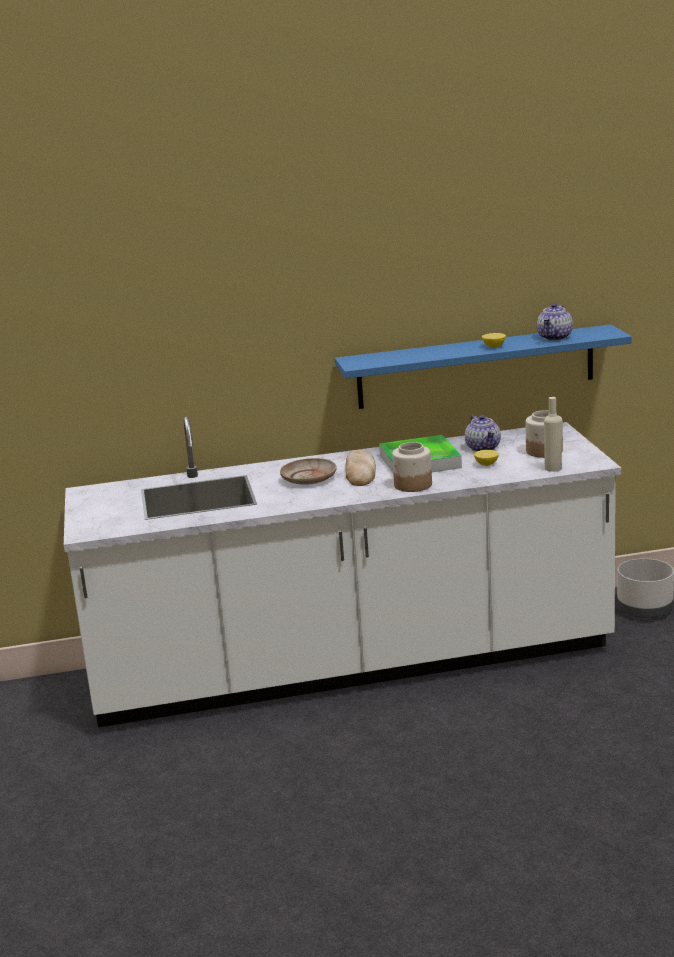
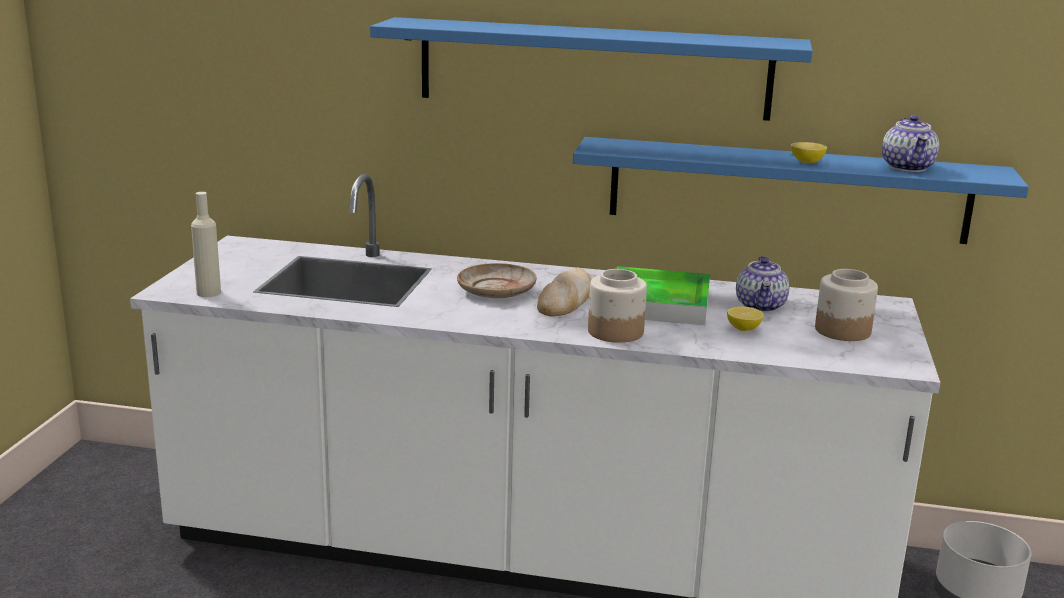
camera: 20 degrees right, 0 degrees up
teapot [537,303,573,341] -> teapot turned 45 degrees counterclockwise [882,115,939,172]
beige bottle [544,397,562,472] -> beige bottle moved to [191,192,221,297]
none -> blue shelf [370,17,813,121]

